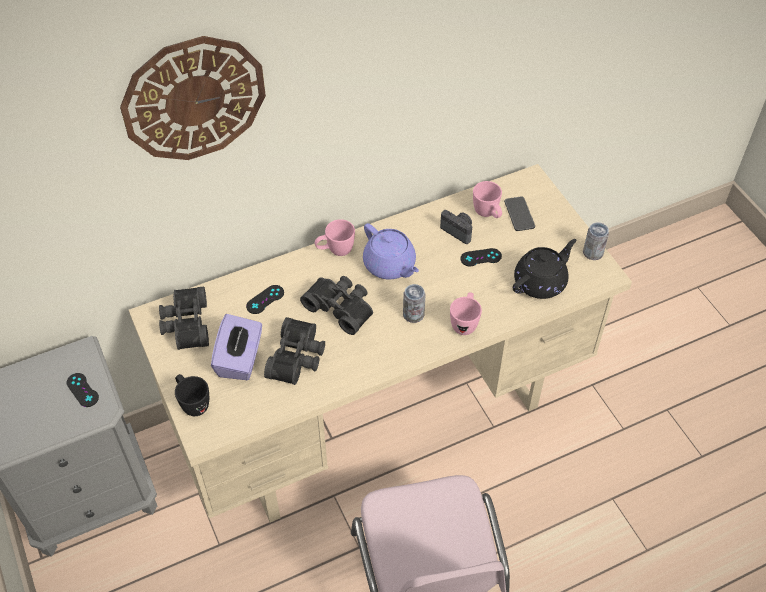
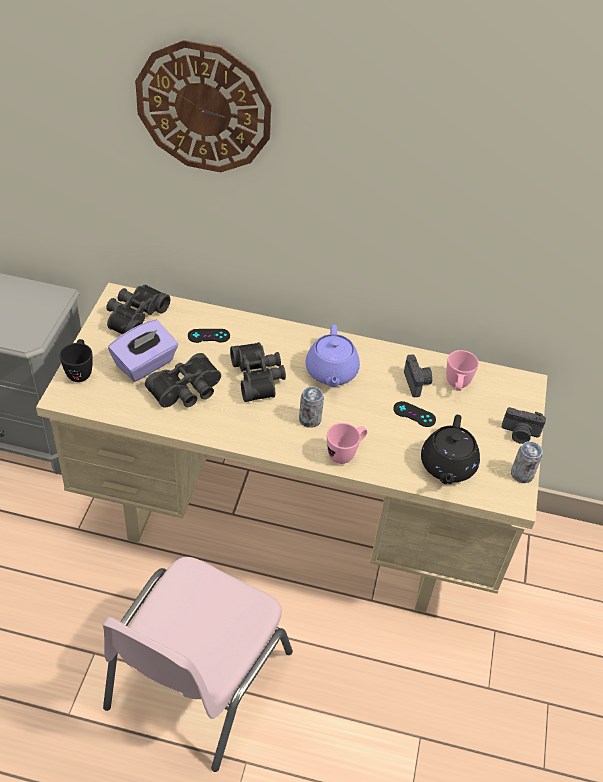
camera: 35 degrees right, 5 degrees down
black game controller [66,373,99,407] -> none
pink mug [315,219,355,256] -> none
phone [504,197,535,231] -> none
black teapot [513,239,576,299] -> black teapot turned 105 degrees clockwise [421,415,480,485]
none -> camera [502,407,546,444]

